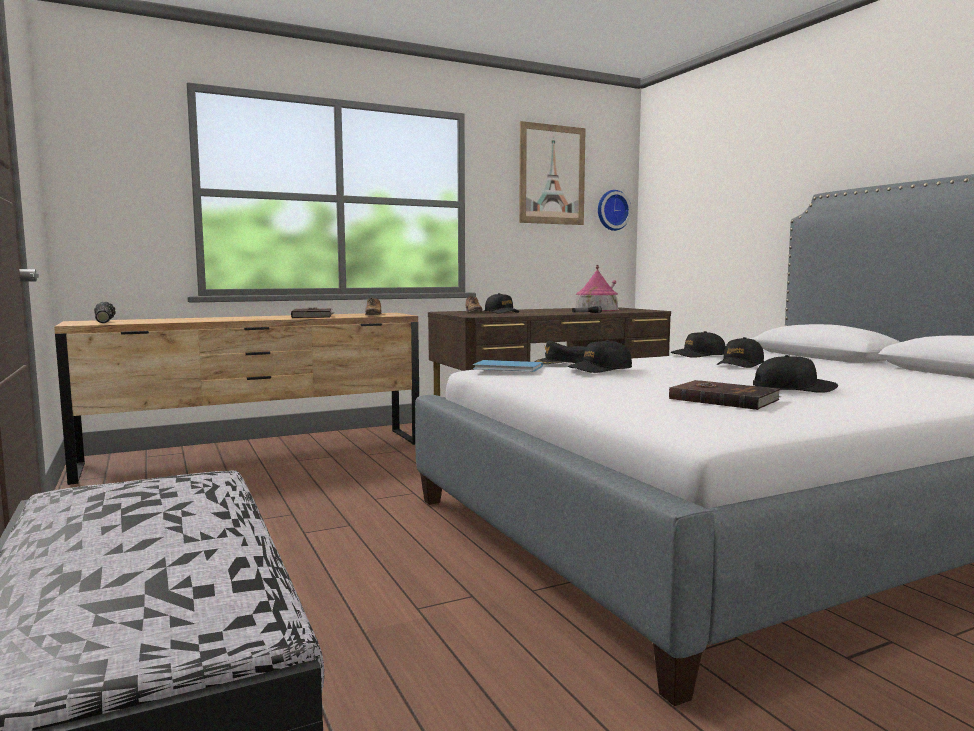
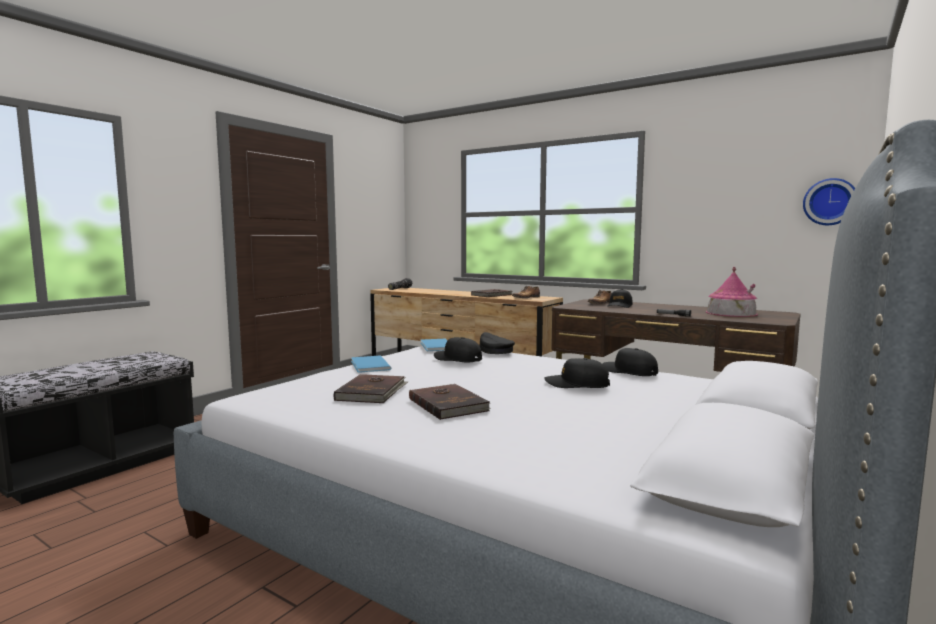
camera: 60 degrees right, 0 degrees up
picture [519,121,586,225] -> none
black cap [753,355,838,393] -> brown book [409,384,491,420]
none -> blue book [351,356,391,373]

